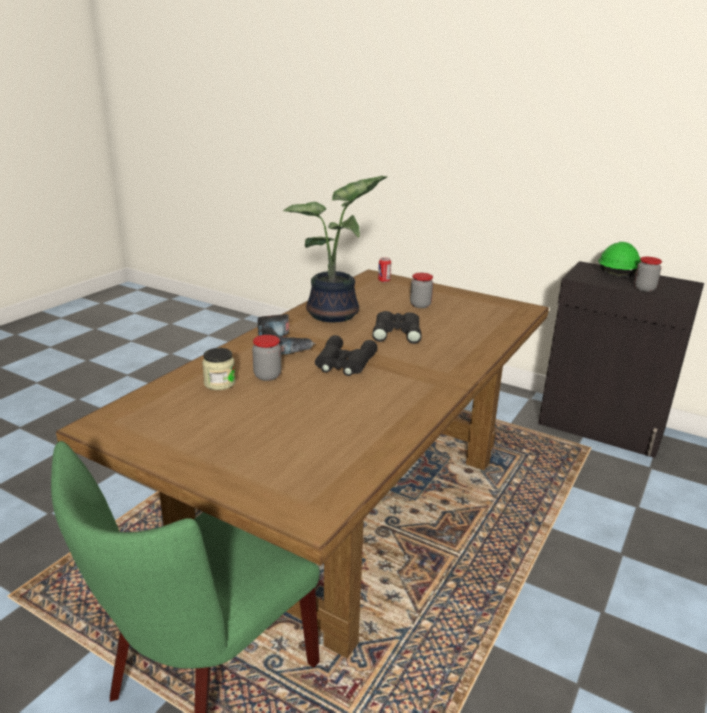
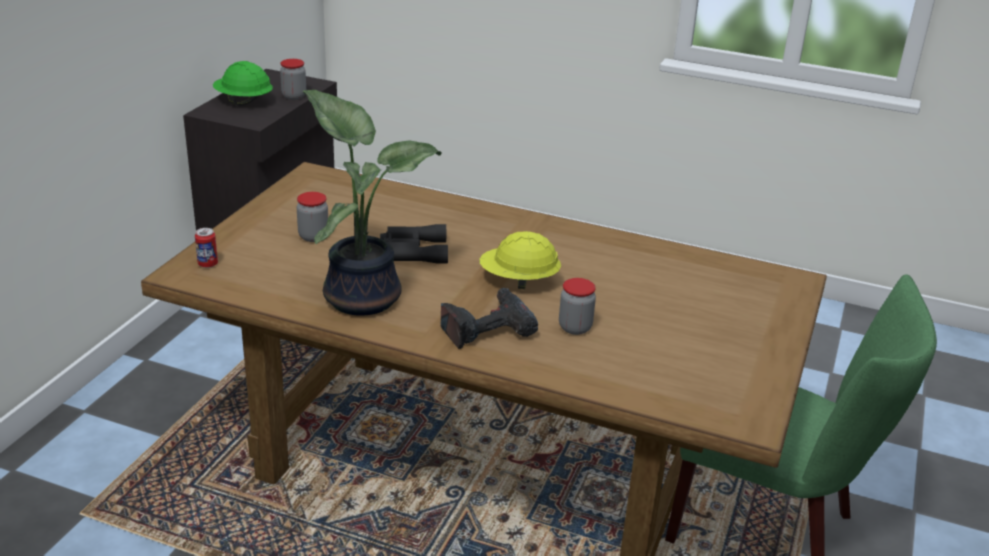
camera: 100 degrees left, 5 degrees up
jar [202,348,236,390] -> none
black binoculars [315,335,377,376] -> yellow hard hat [479,231,561,289]

